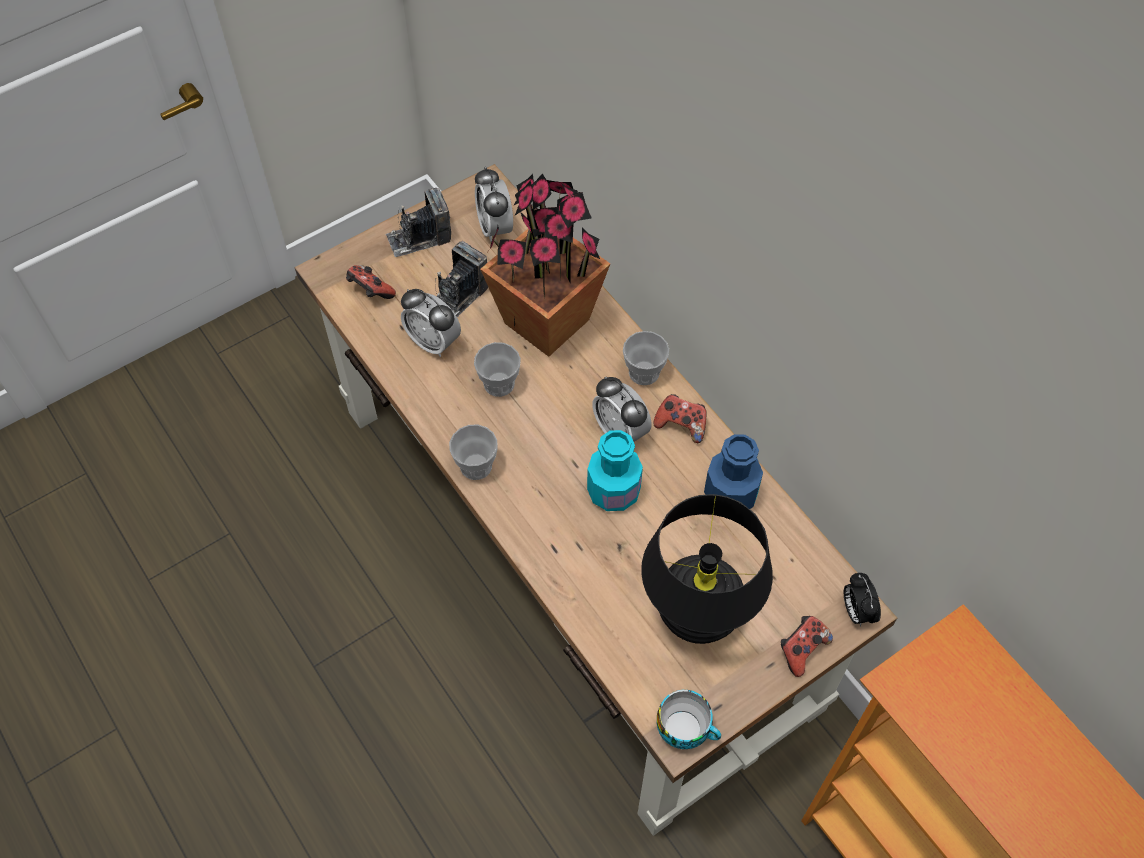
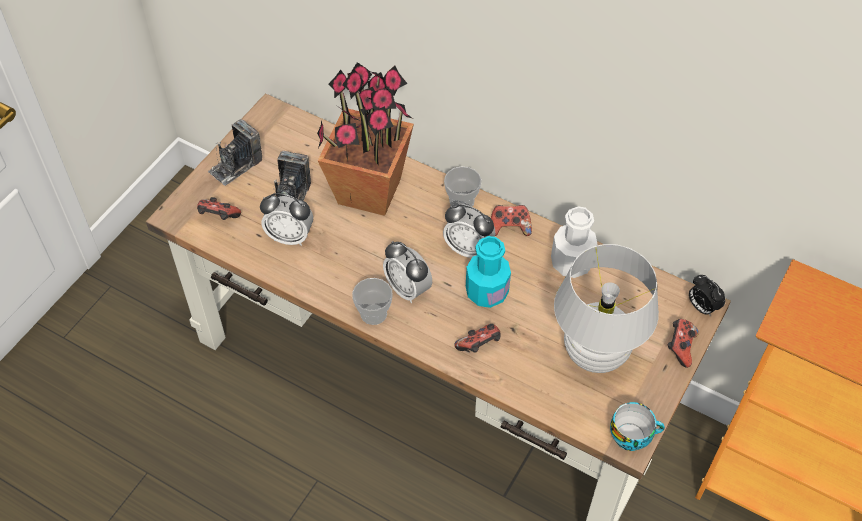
camera: 25 degrees left, 5 degrees down
cup [474,342,521,397] -> none
alarm clock [475,167,513,242] -> alarm clock moved to [383,241,432,303]
black table lamp [641,494,773,644] -> white table lamp [554,244,659,373]
blue bottle [704,434,763,509] -> white bottle [551,206,597,278]
none -> game controller [454,324,501,353]

